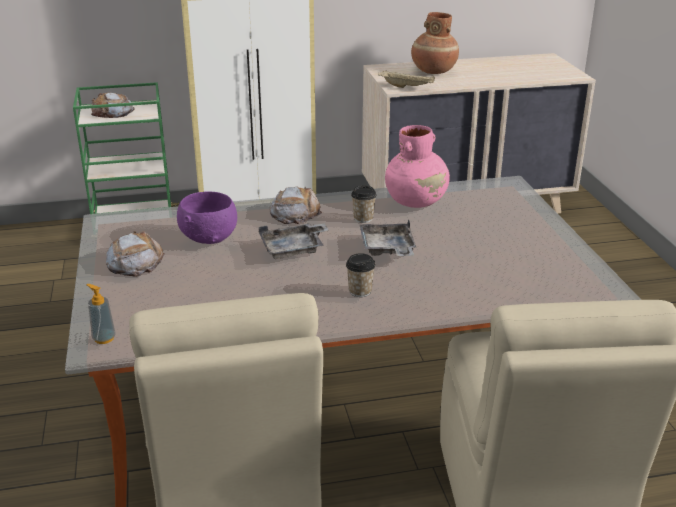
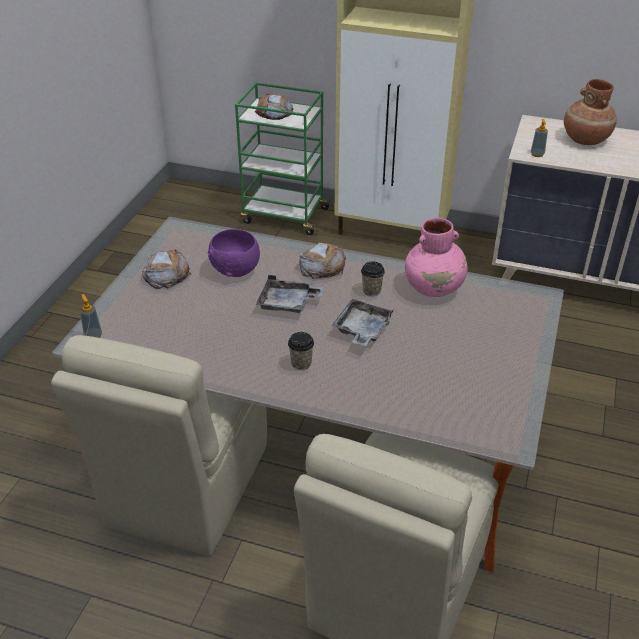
camera: 30 degrees right, 10 degrees up
beige tray [378,71,435,88] -> soap dispenser [531,119,548,157]

